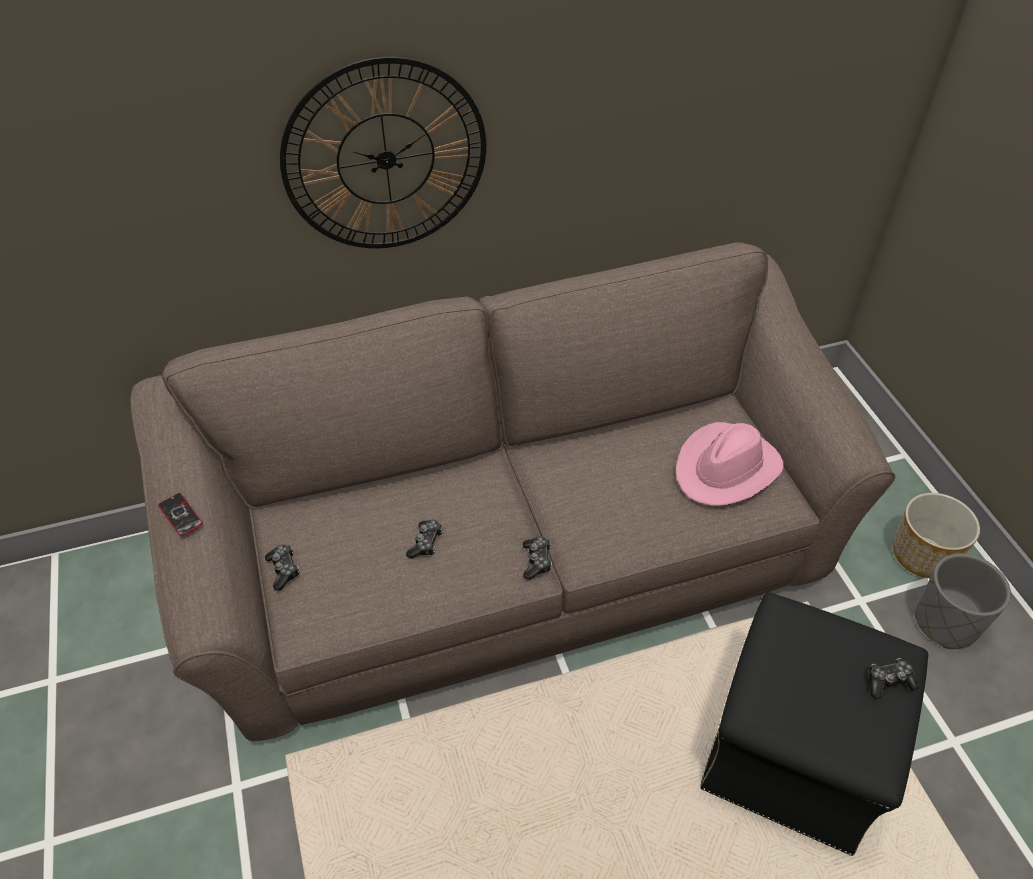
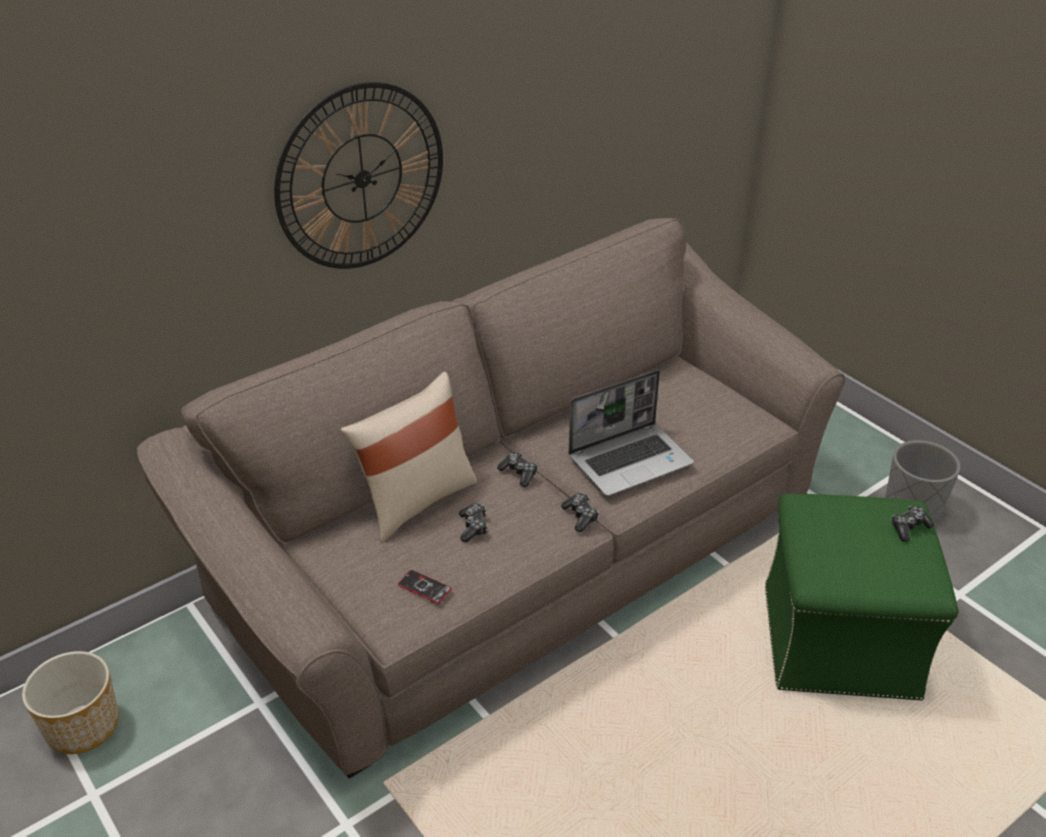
camera: 20 degrees left, 10 degrees down
phone [158,493,203,536] -> phone moved to [398,570,452,603]
game controller [265,544,299,590] -> game controller moved to [497,452,538,487]
pink hat [676,422,784,506] -> none
black ottoman [700,592,928,856] -> green ottoman [765,493,959,700]
planter [893,493,980,578] -> planter moved to [22,651,119,754]
none -> beige pillow [341,372,477,543]
none -> laptop [568,370,694,496]

